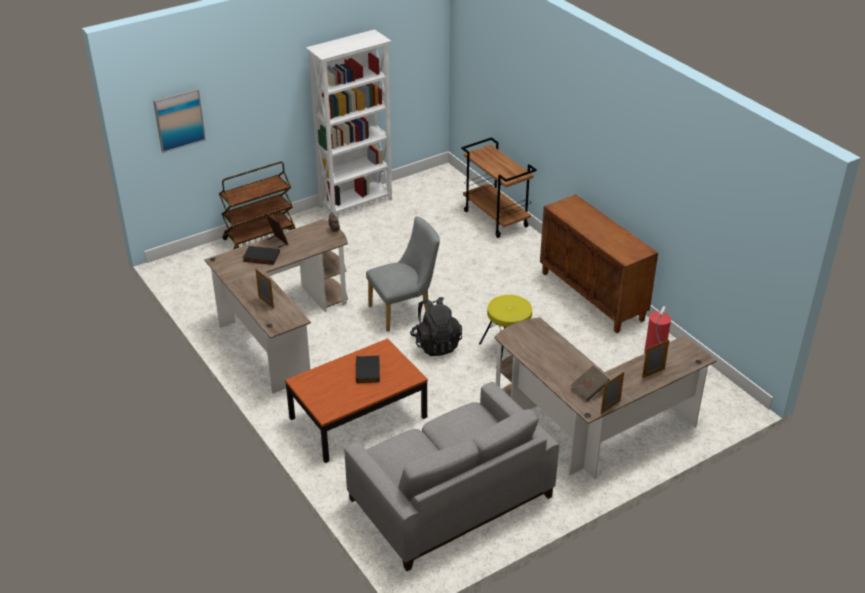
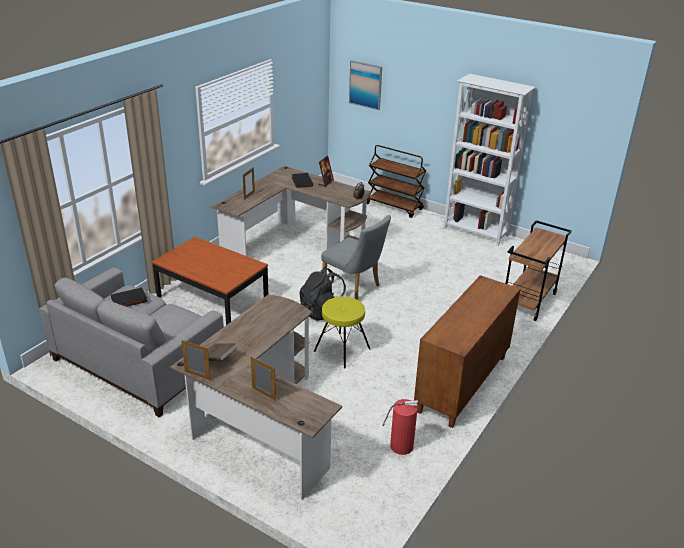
camera: 65 degrees right, 5 degrees down
black book [356,356,380,383] -> black book moved to [111,287,148,307]

